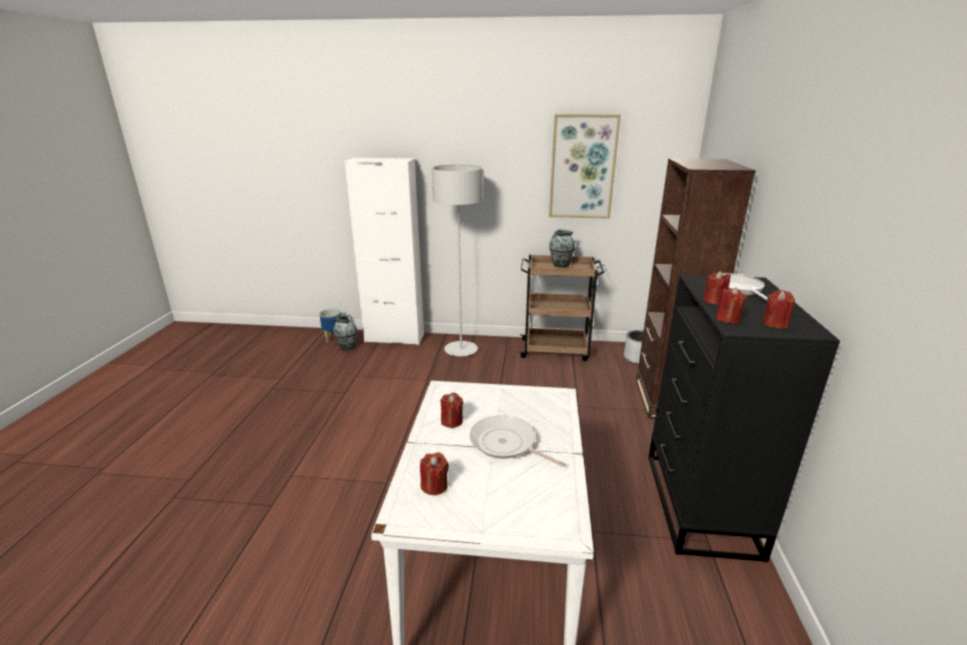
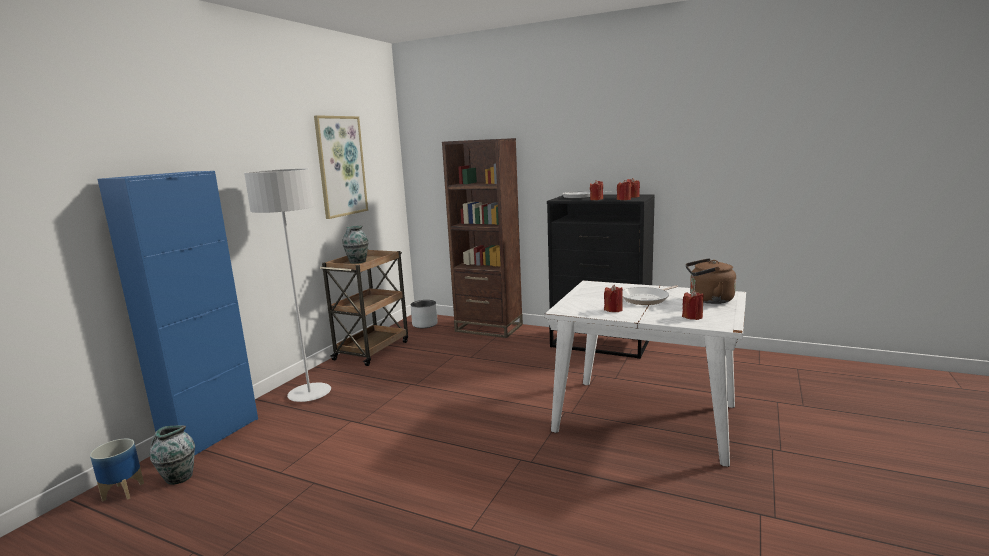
camera: 70 degrees left, 10 degrees down
white cabinet [345,158,424,345] -> blue cabinet [97,171,258,456]
none -> brown kettle [685,258,736,304]

